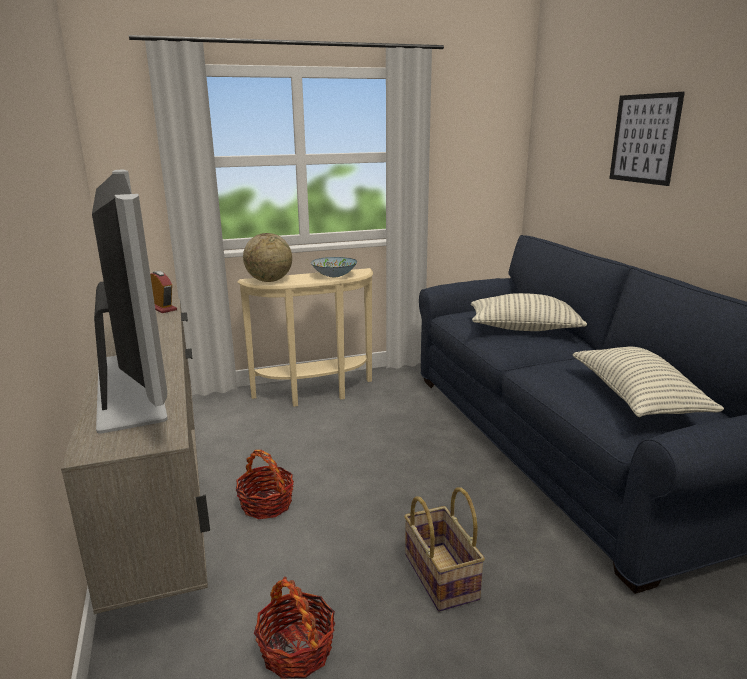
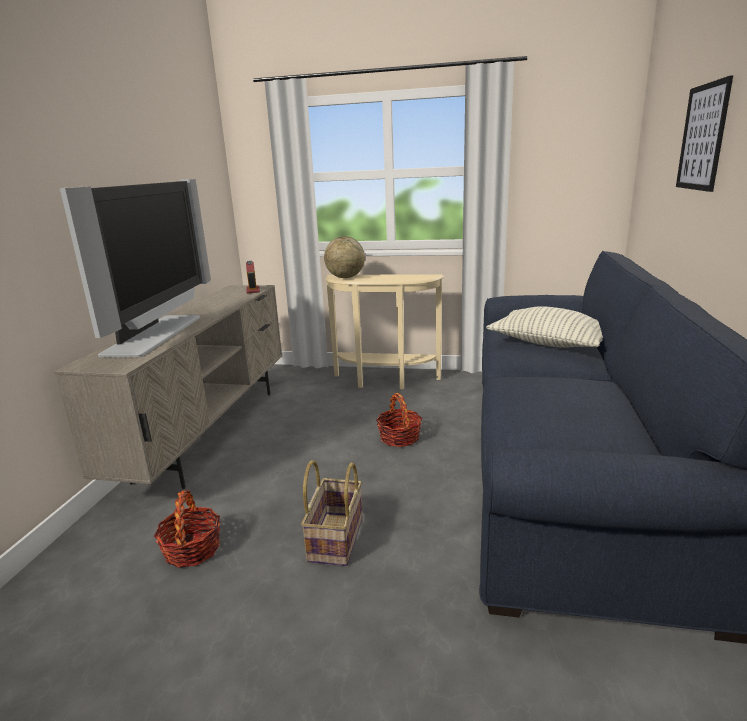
camera: 30 degrees right, 0 degrees up
basket [236,450,294,519] -> basket moved to [376,393,422,447]
bowl [311,257,357,277] -> none
pillow [573,346,724,417] -> none

